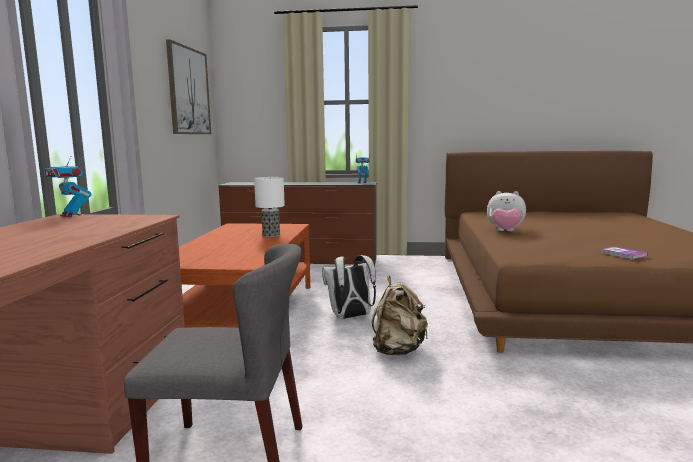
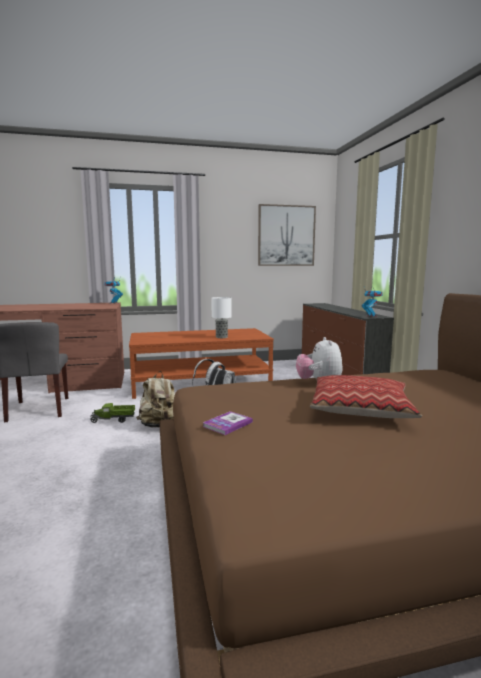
camera: 70 degrees right, 0 degrees up
none -> toy truck [90,403,135,423]
none -> pillow [310,375,422,418]

